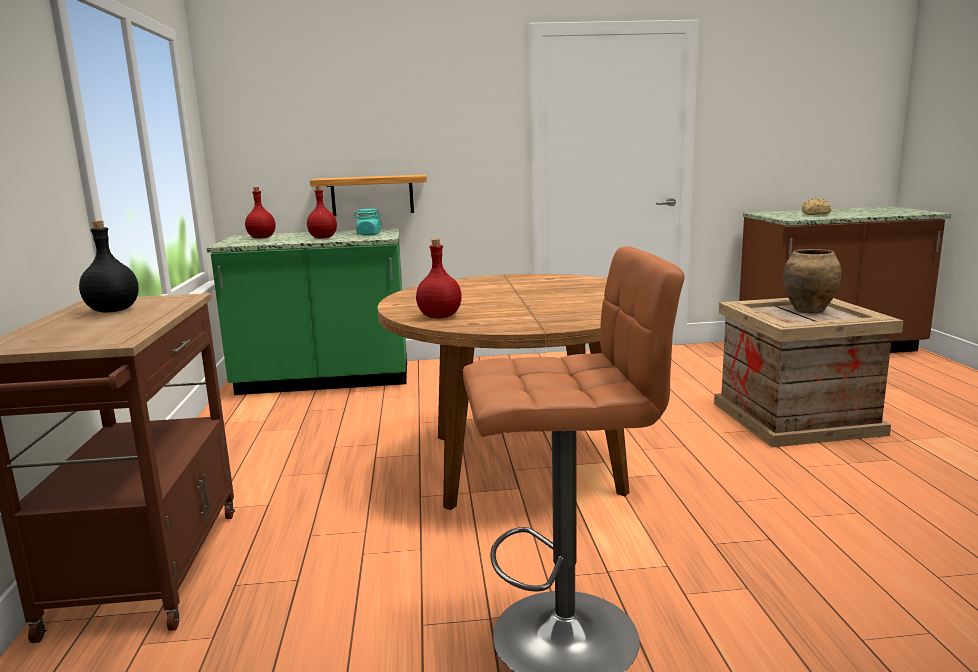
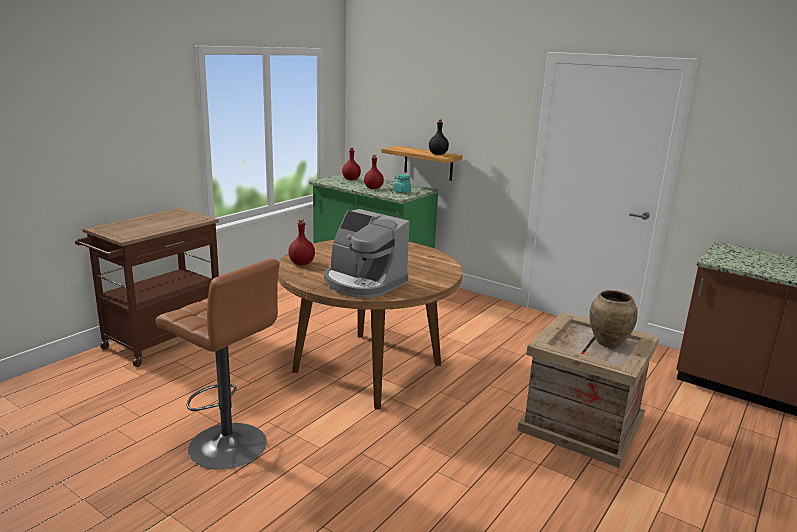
camera: 40 degrees right, 5 degrees up
black bottle [79,221,139,312] -> black bottle moved to [429,119,449,155]
bread [802,198,831,215] -> none
none -> coffee machine [324,209,409,298]

